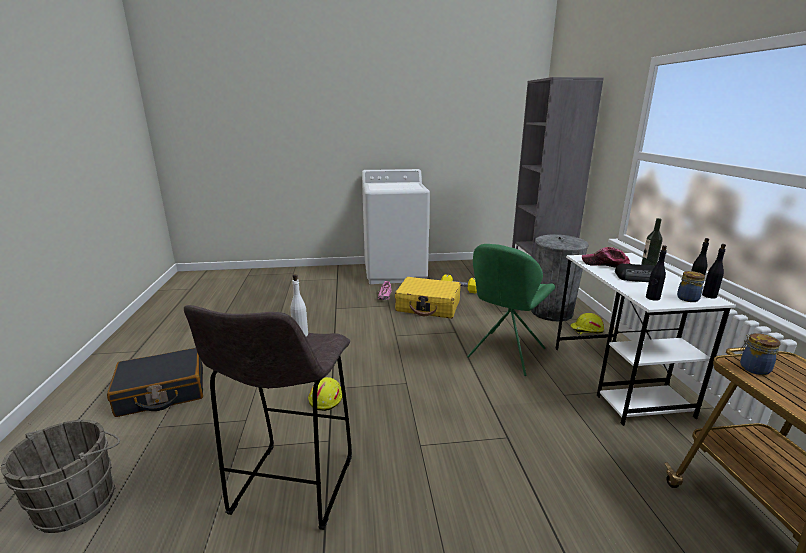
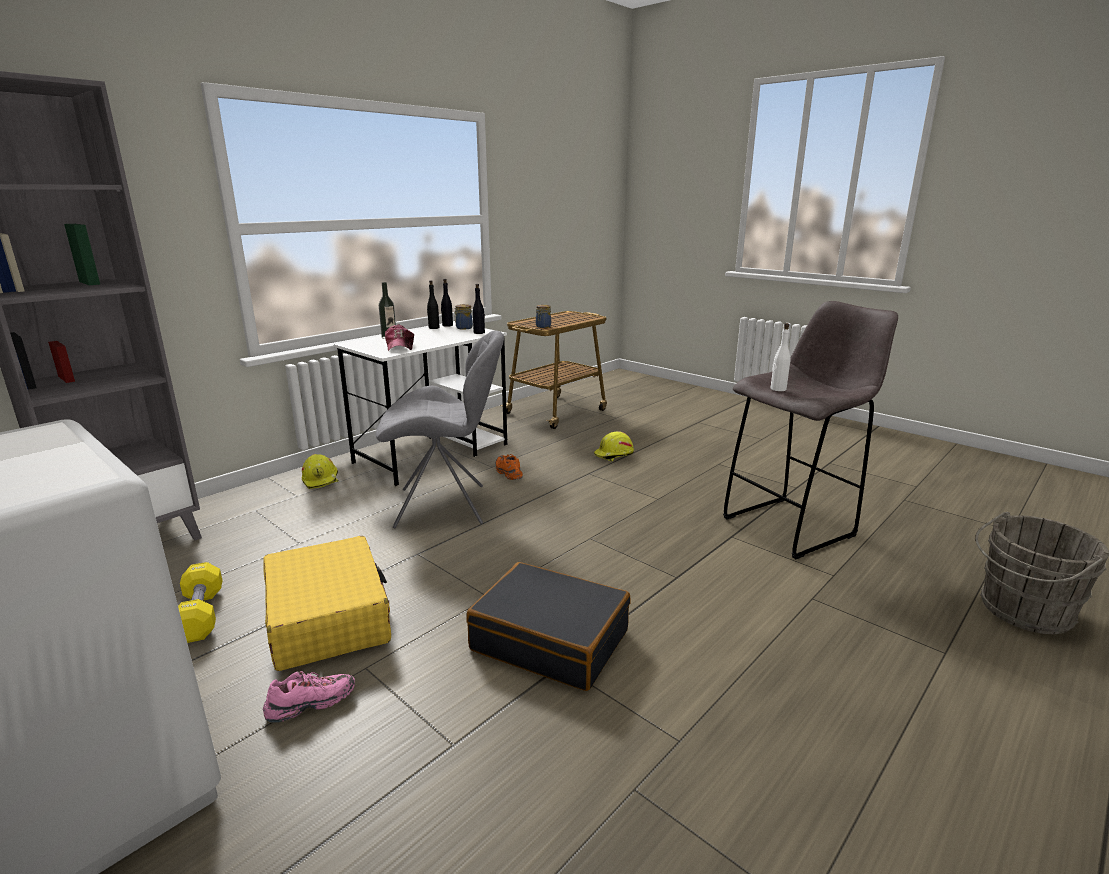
camera: 130 degrees left, 0 degrees up
black suitcase [107,348,203,417] -> black suitcase moved to [466,562,631,691]
yellow hard hat [308,377,342,411] -> yellow hard hat moved to [594,431,634,461]
green chair [467,244,555,376] -> grey chair [376,330,504,529]
grey trash can [531,234,589,321] -> none
radio [615,264,655,282] -> none
none -> orange shoe [495,454,523,480]

